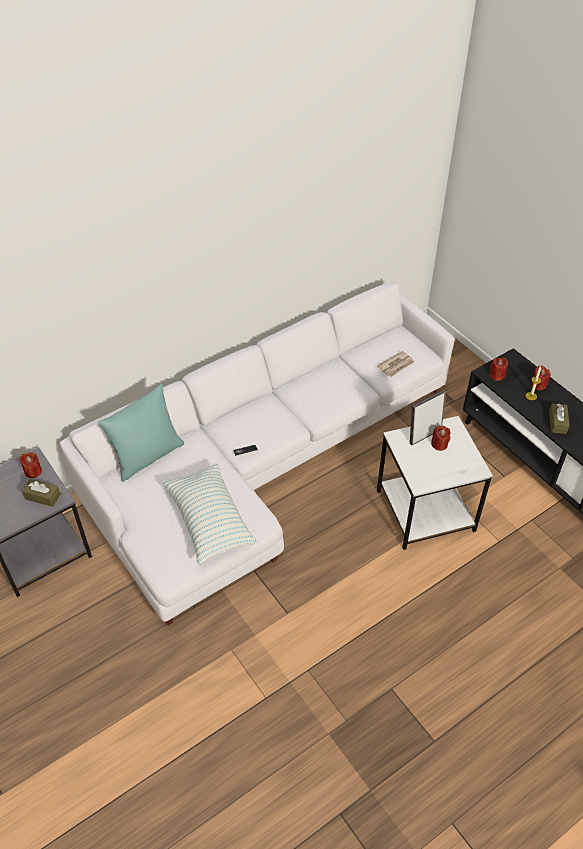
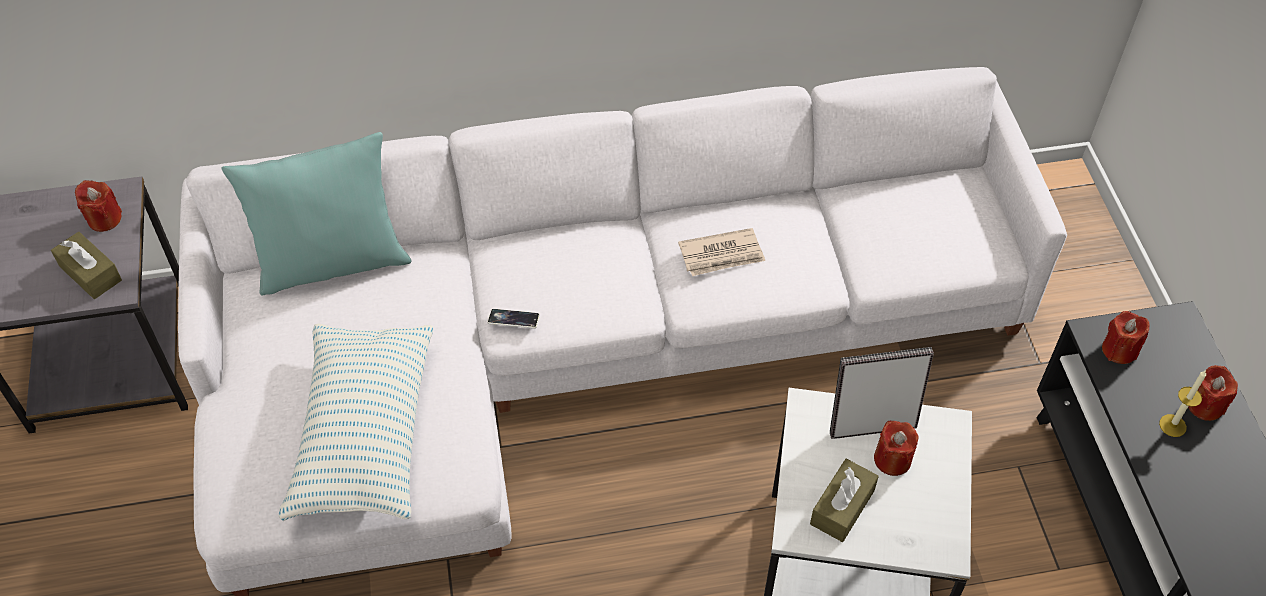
camera: 25 degrees right, 5 degrees up
newspaper [377,351,415,377] -> newspaper moved to [678,228,765,276]
brown tissue box [549,403,570,434] -> brown tissue box moved to [810,459,879,542]

